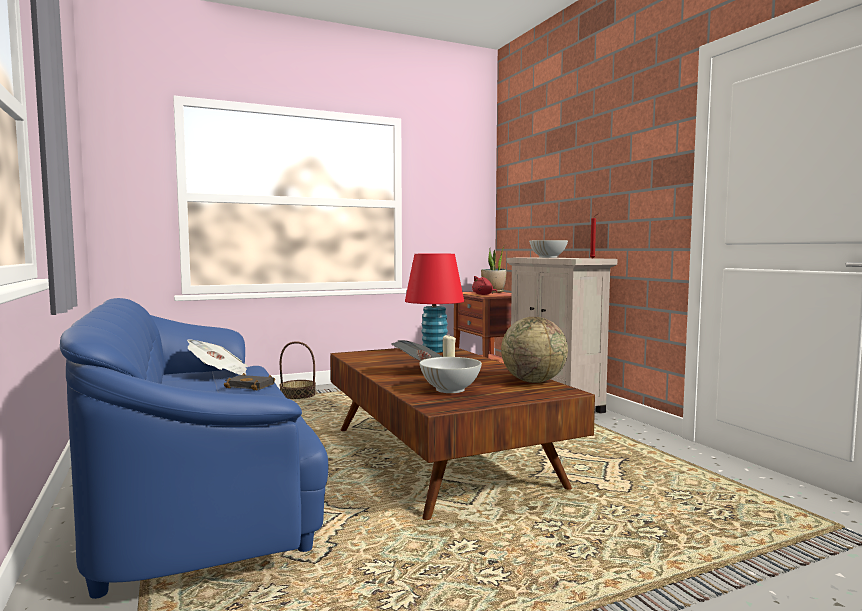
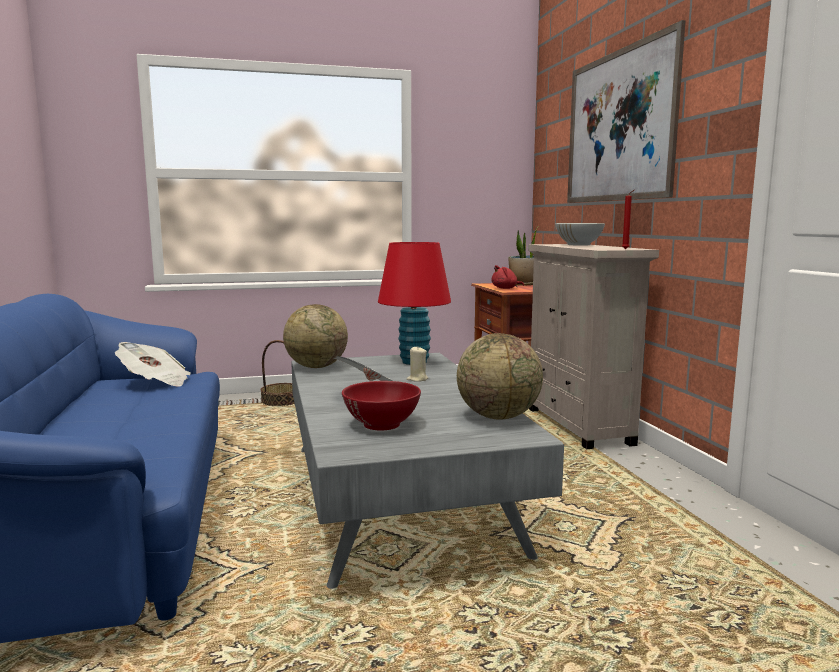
camera: 10 degrees right, 5 degrees up
black book [224,373,275,391] -> none
brown coffee table [330,347,595,520] -> grey coffee table [291,353,564,589]
white bowl [419,357,482,393] -> red bowl [342,381,421,431]
none -> globe [283,304,348,368]
none -> picture [567,20,686,203]

